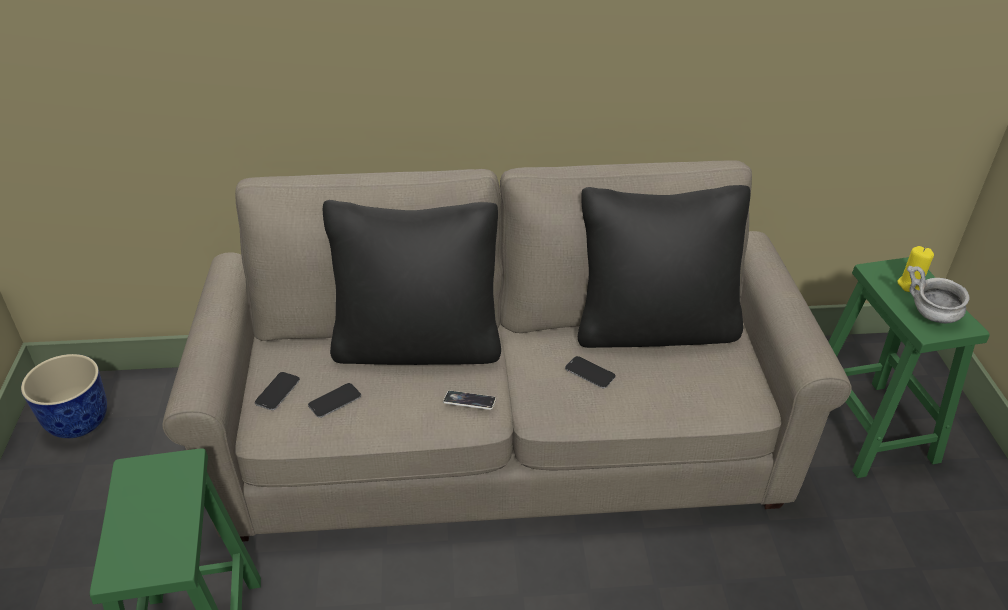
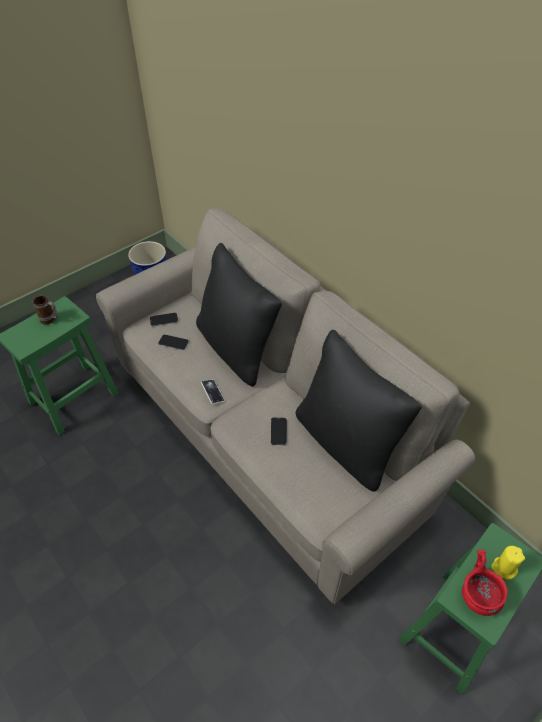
camera: 55 degrees right, 10 degrees up
grey bowl [907,266,970,323] -> red bowl [462,550,508,616]
none -> mug [33,295,58,324]

